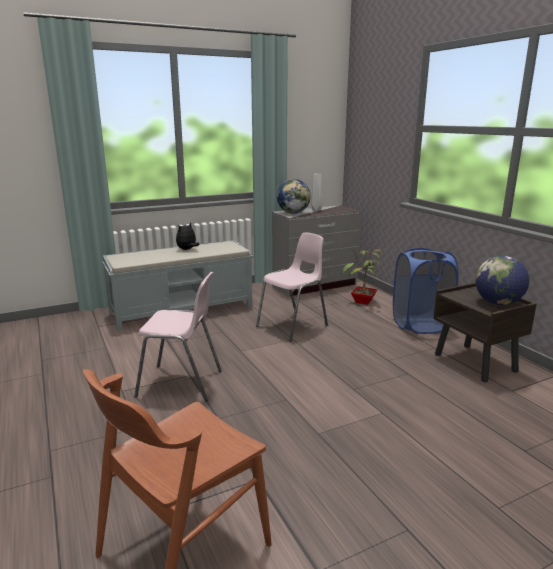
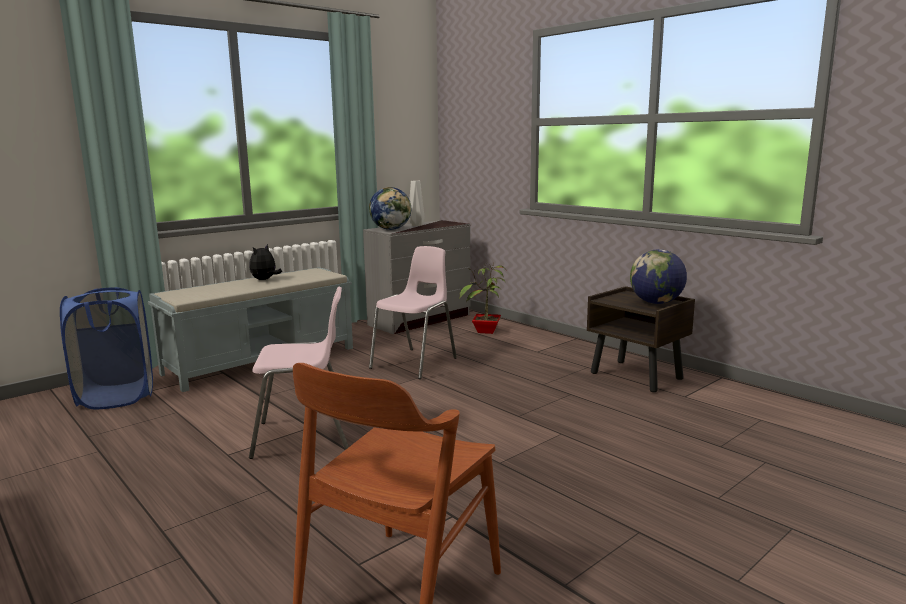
camera: 15 degrees left, 5 degrees down
blue laundry basket [393,248,459,334] -> blue laundry basket moved to [60,287,153,409]

